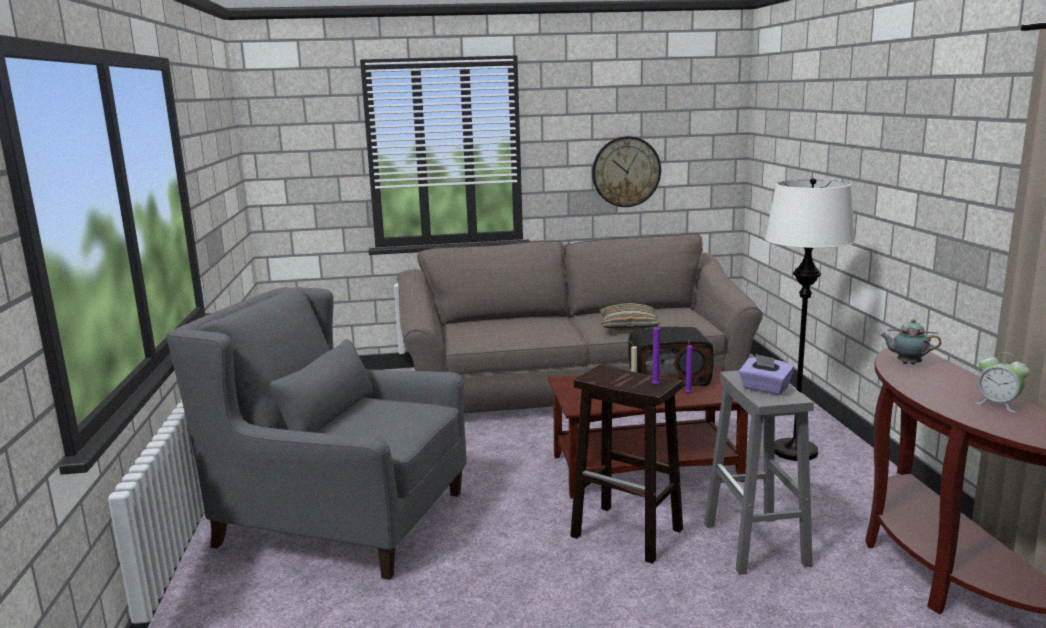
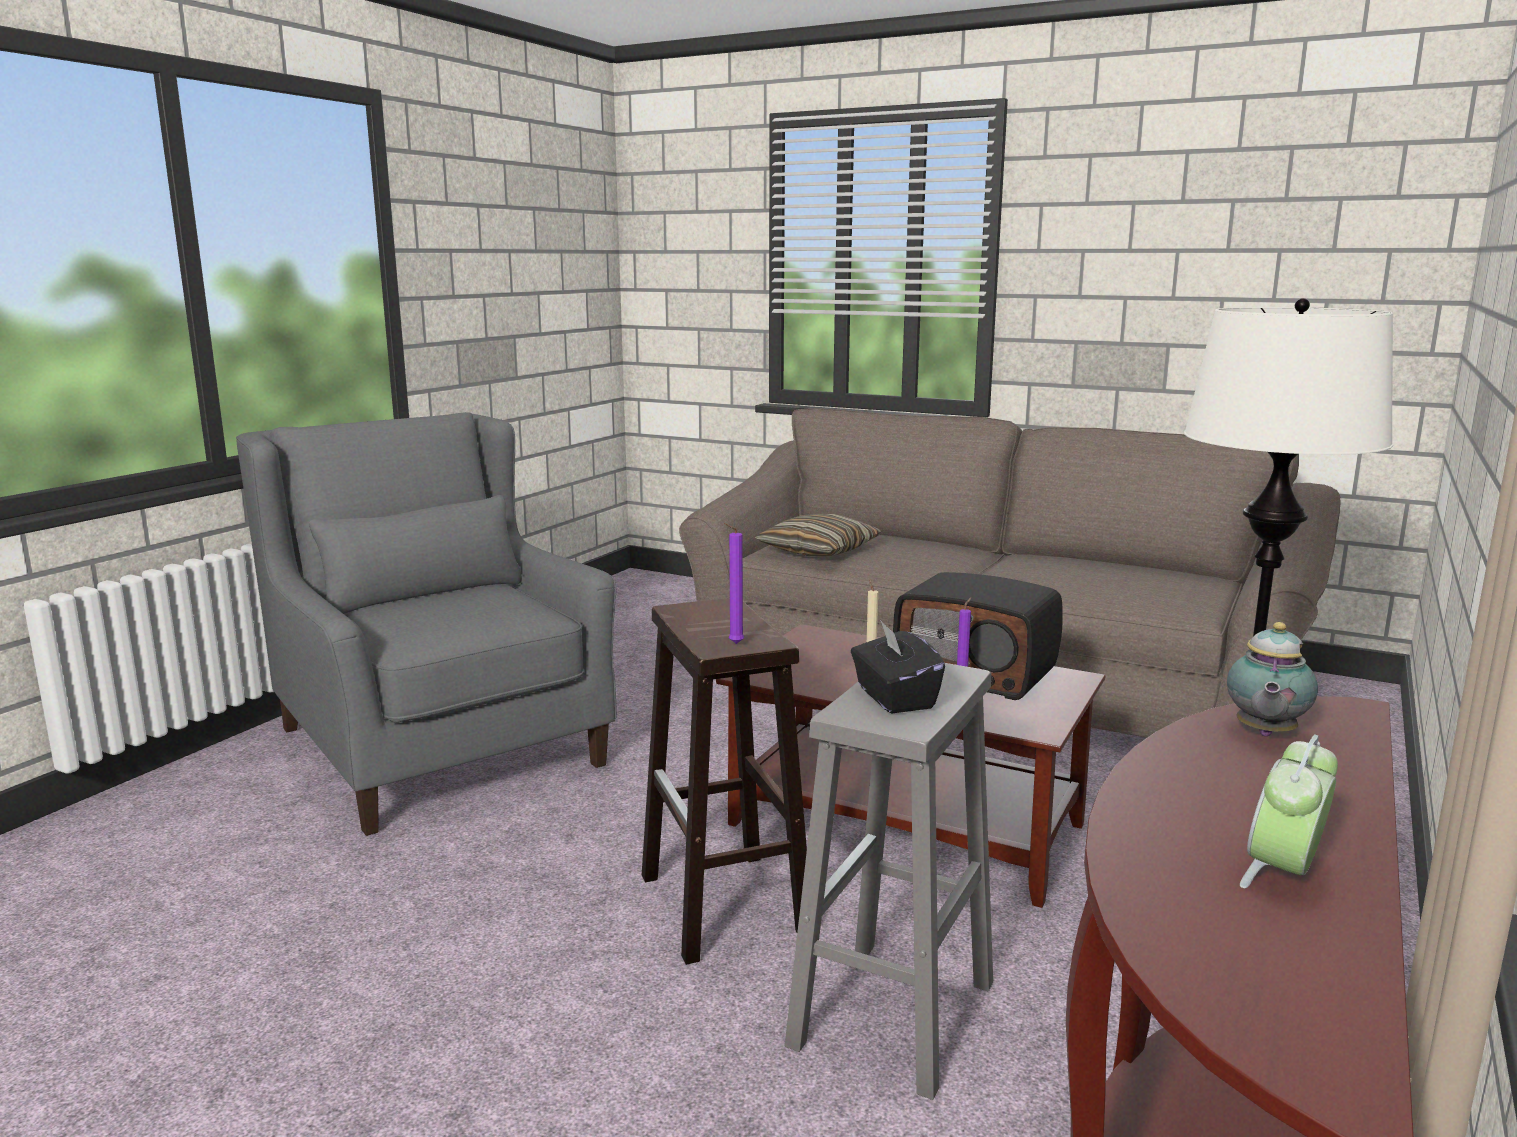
camera: 35 degrees right, 0 degrees up
wall clock [592,136,661,207] -> none
pillow [599,303,660,330] -> pillow moved to [755,514,881,556]
purple tissue box [739,354,794,395] -> black tissue box [851,620,945,714]
teapot [880,319,942,365] -> teapot turned 120 degrees counterclockwise [1227,622,1318,736]
alarm clock [975,352,1029,413] -> alarm clock turned 45 degrees clockwise [1240,734,1338,888]

